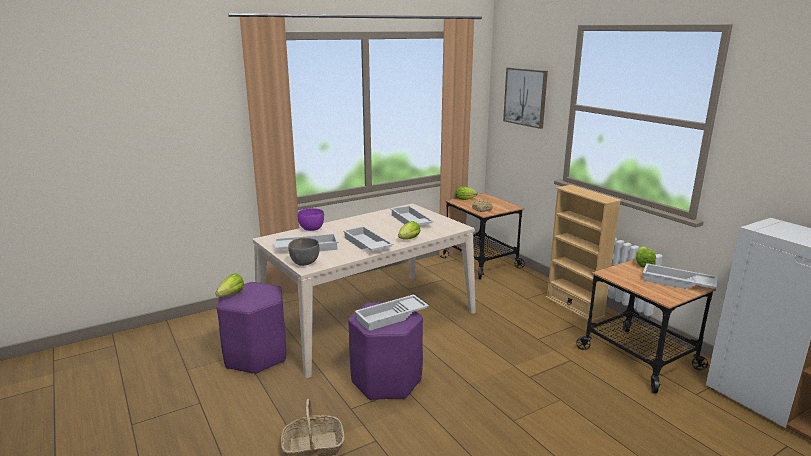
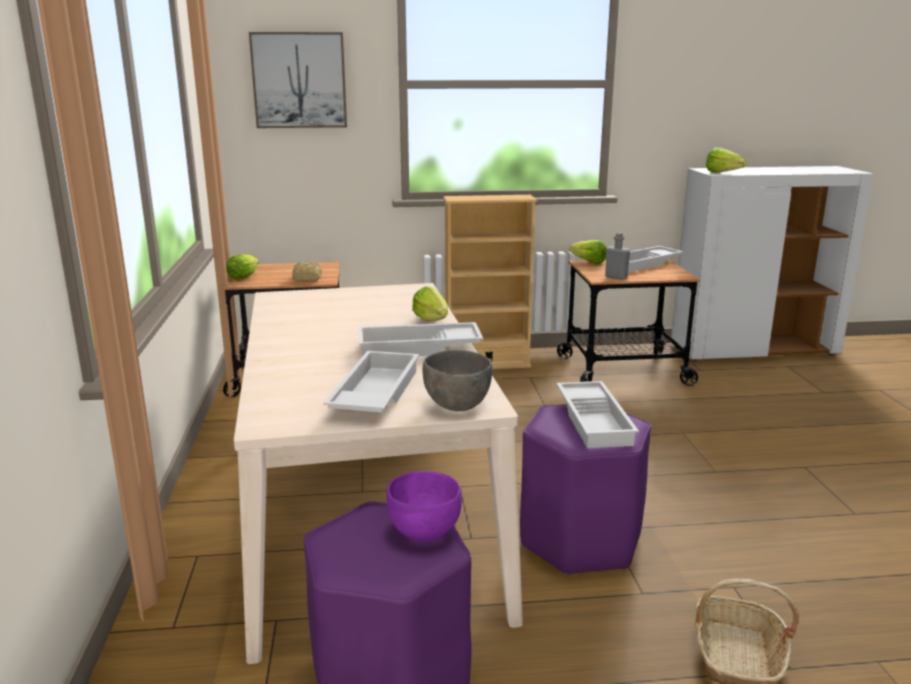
camera: 65 degrees left, 0 degrees up
lettuce [215,273,244,297] -> lettuce moved to [706,147,746,172]
purple bowl [298,208,324,231] -> purple bowl moved to [387,471,462,542]
white tray [390,206,434,225] -> none
none -> grey bottle [605,233,630,280]

